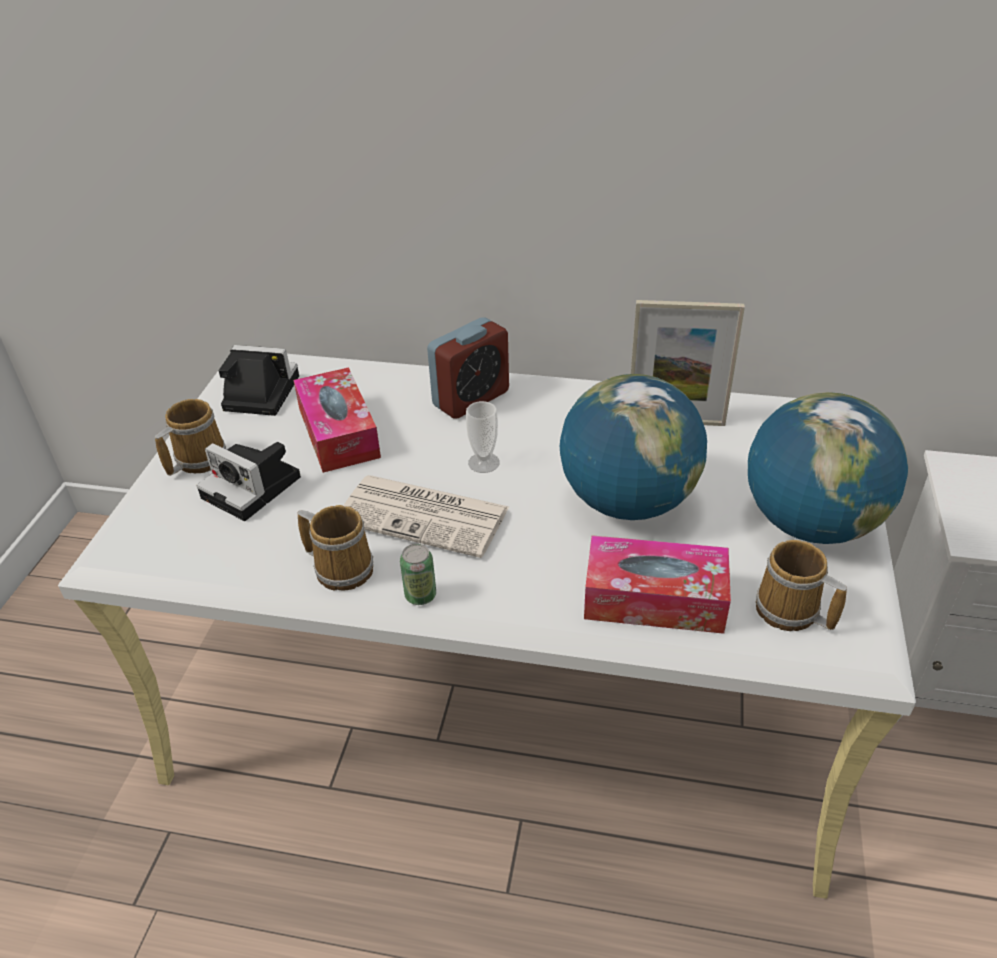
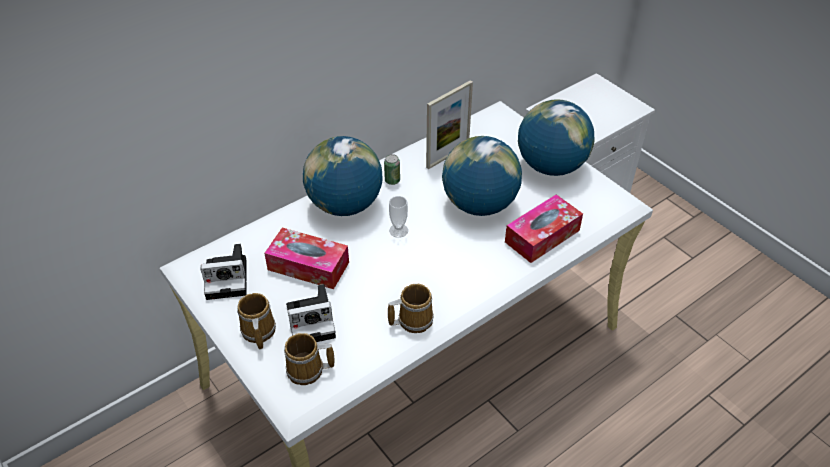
camera: 50 degrees left, 5 degrees up
camera [219,345,299,416] -> camera turned 150 degrees counterclockwise [201,244,247,300]
newspaper [343,475,509,558] -> none
can [400,544,436,605] -> can moved to [384,154,400,185]
alarm clock [427,317,509,419] -> globe [303,136,382,216]
mug [756,540,847,631] -> mug moved to [284,333,335,385]

